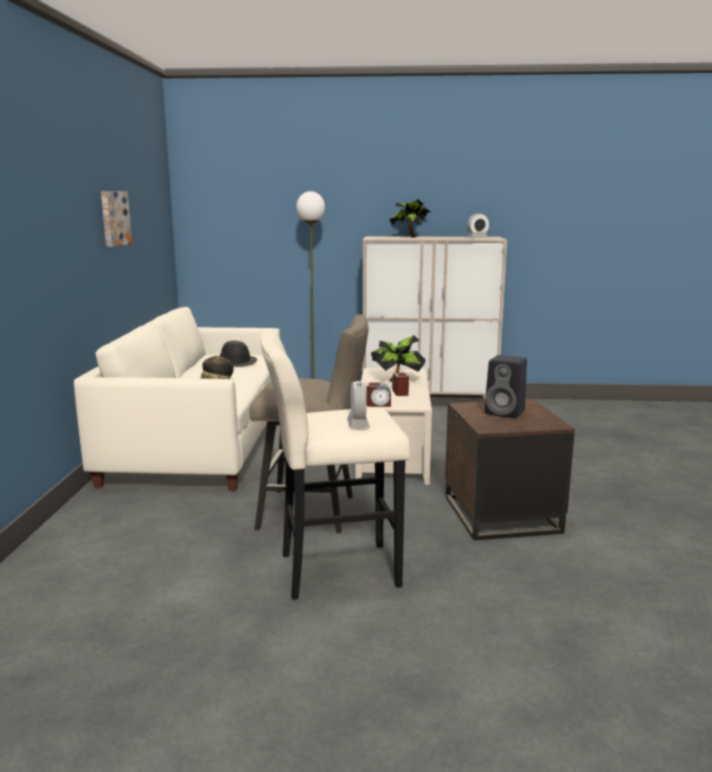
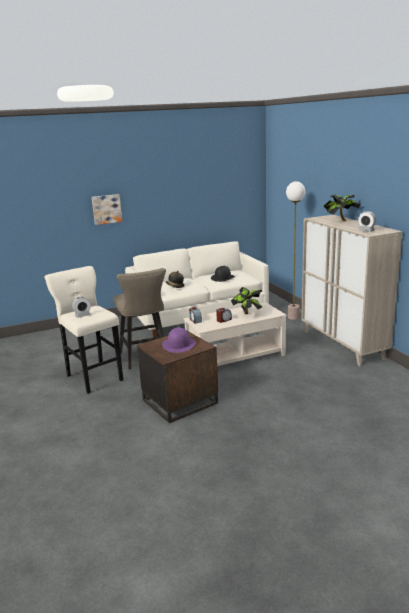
camera: 65 degrees right, 5 degrees up
picture [101,191,132,247] -> picture moved to [92,194,122,225]
black speaker [485,355,527,418] -> purple hat [162,327,196,353]

